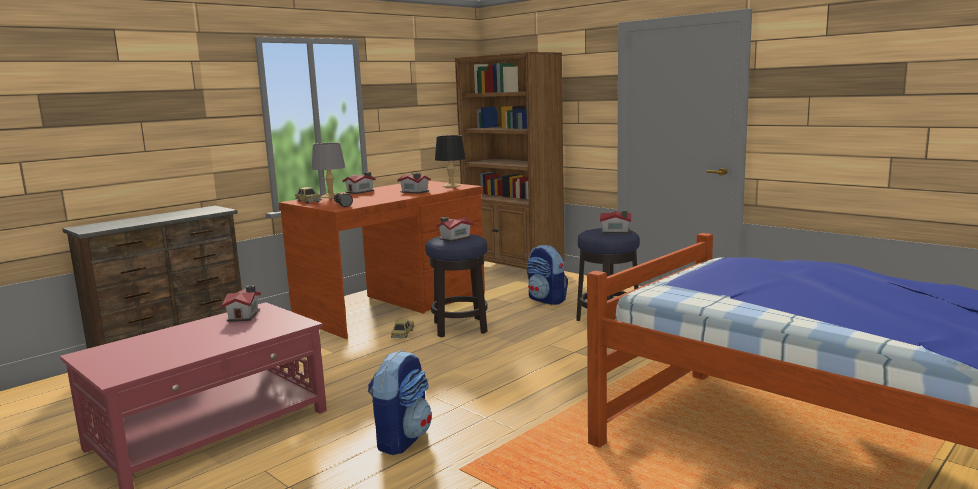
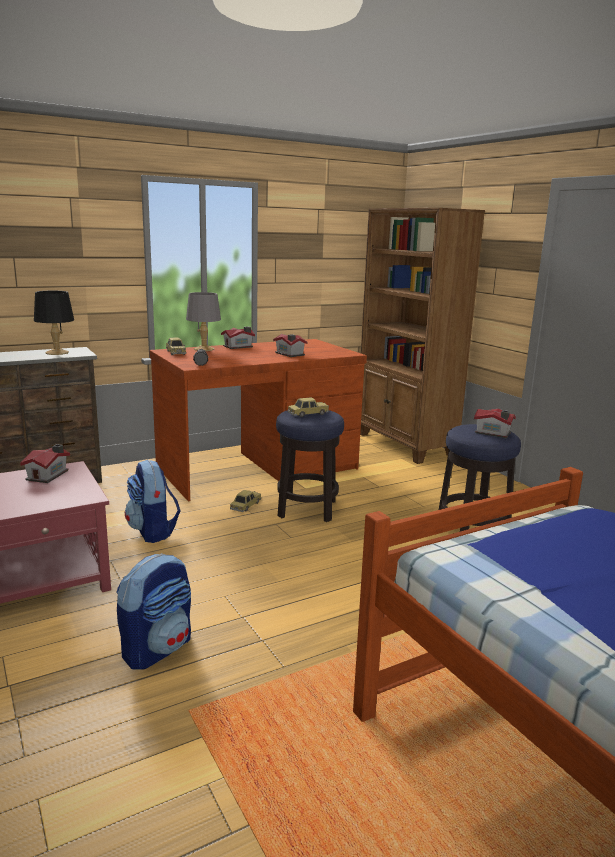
camera: 15 degrees right, 5 degrees up
black table lamp [435,135,466,187] -> black table lamp moved to [34,291,74,355]
toy house [436,217,473,242] -> toy car [288,397,329,417]
backpack [527,245,568,305] -> backpack moved to [125,460,180,543]

